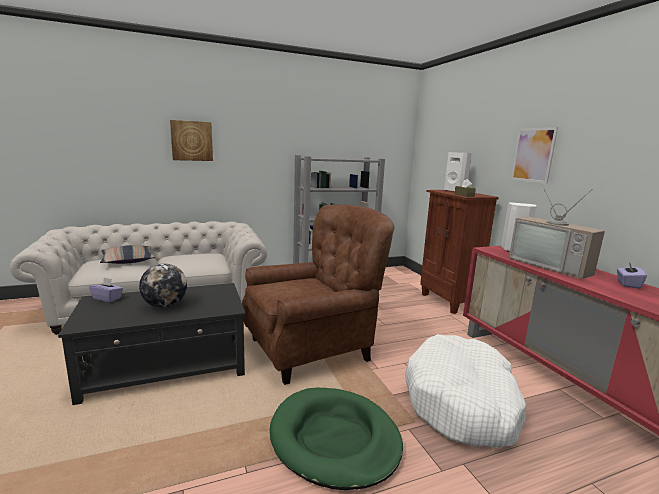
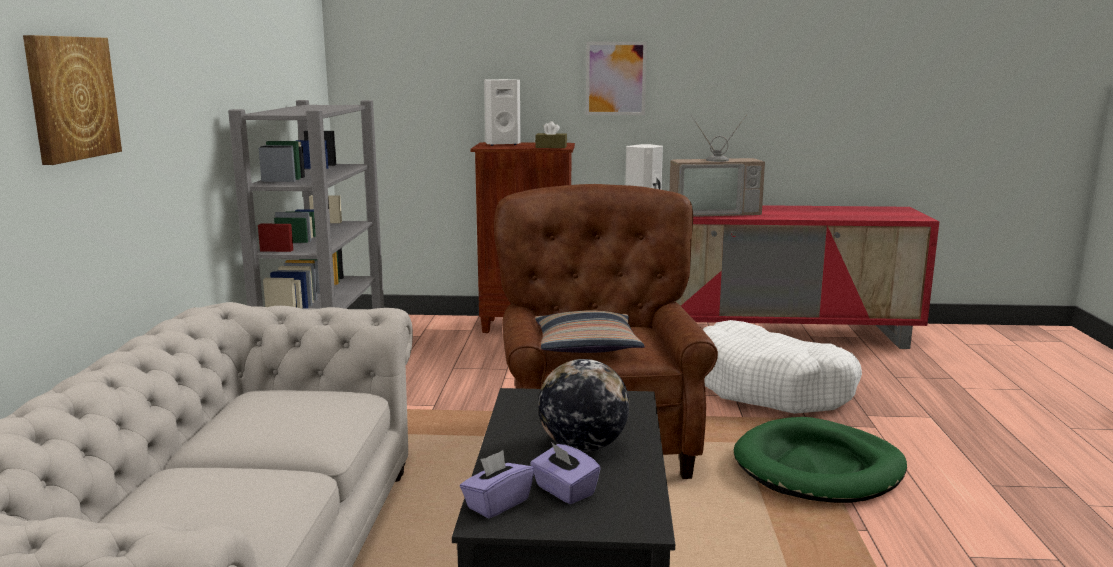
camera: 65 degrees left, 0 degrees up
pillow [100,245,155,264] -> pillow moved to [535,310,645,353]
purple tissue box [617,262,647,289] -> purple tissue box moved to [530,442,601,504]

